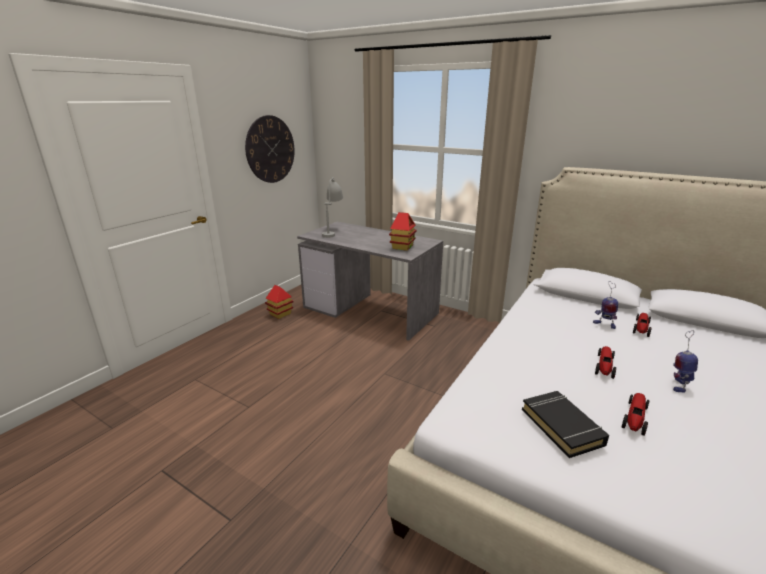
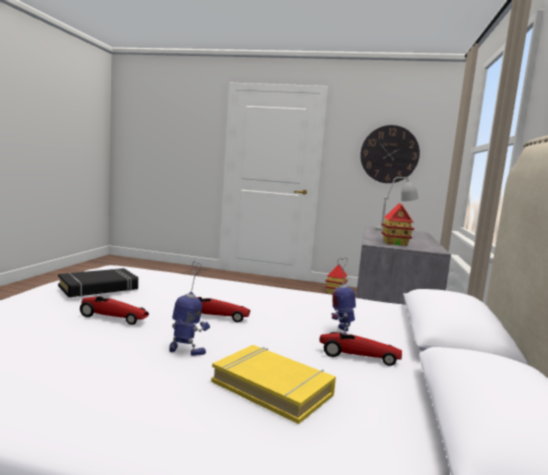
camera: 70 degrees right, 15 degrees down
none -> yellow book [211,345,336,424]

